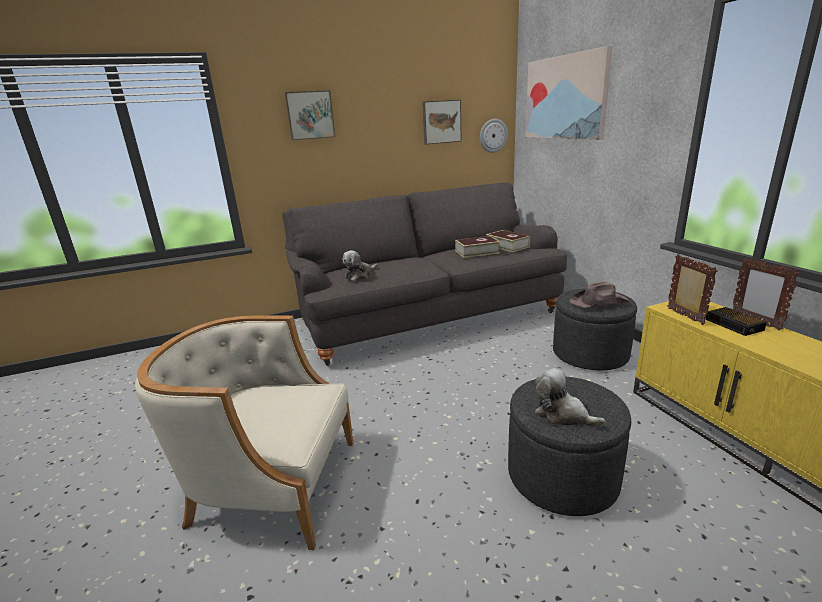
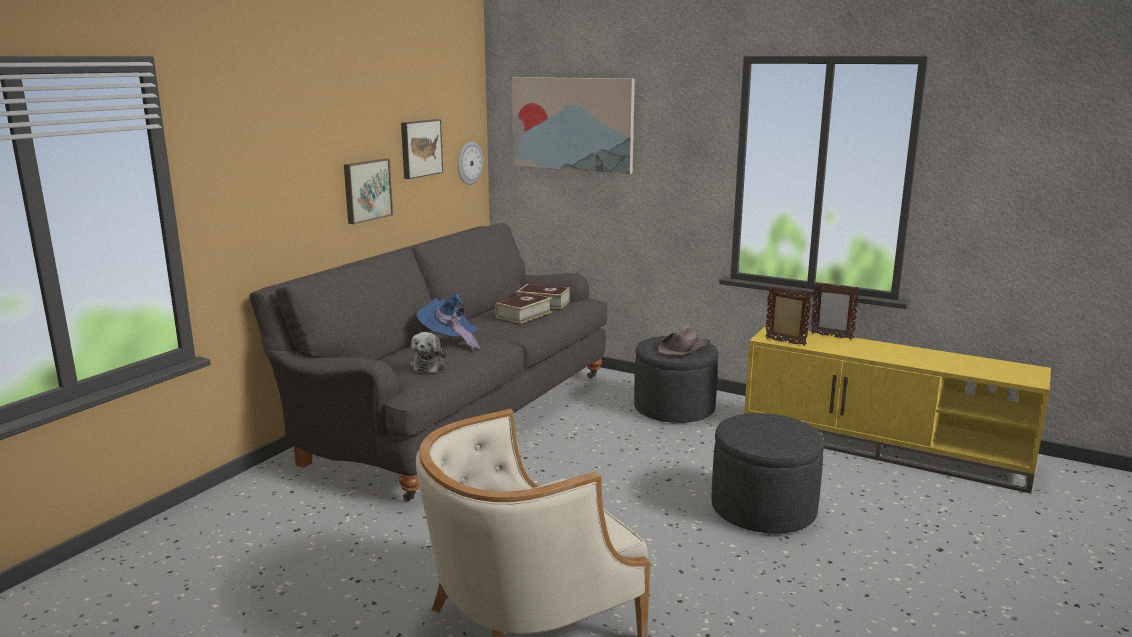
camera: 40 degrees left, 5 degrees down
picture [284,90,335,140] -> picture moved to [344,158,393,224]
plush toy [535,368,606,427] -> none
alarm clock [705,307,767,336] -> none
none -> blue hat [416,294,480,351]

